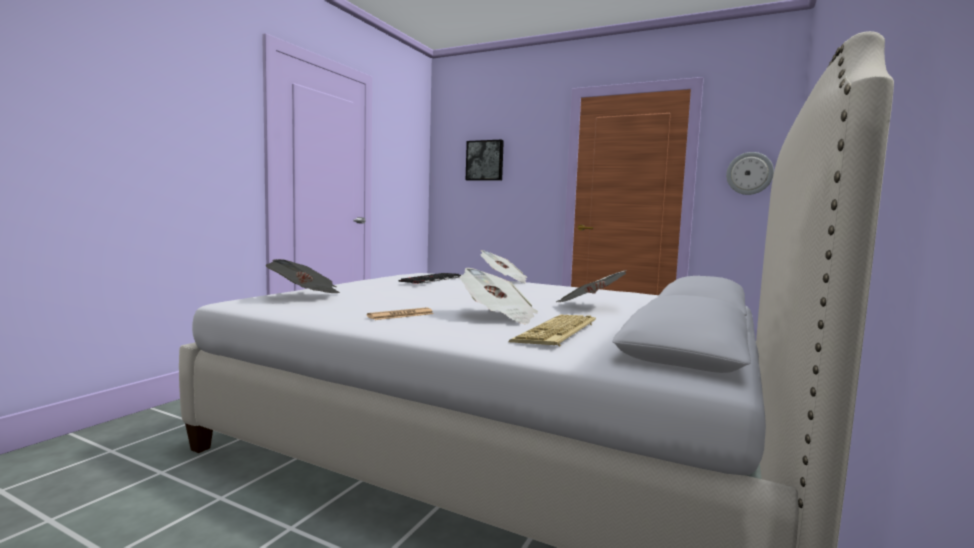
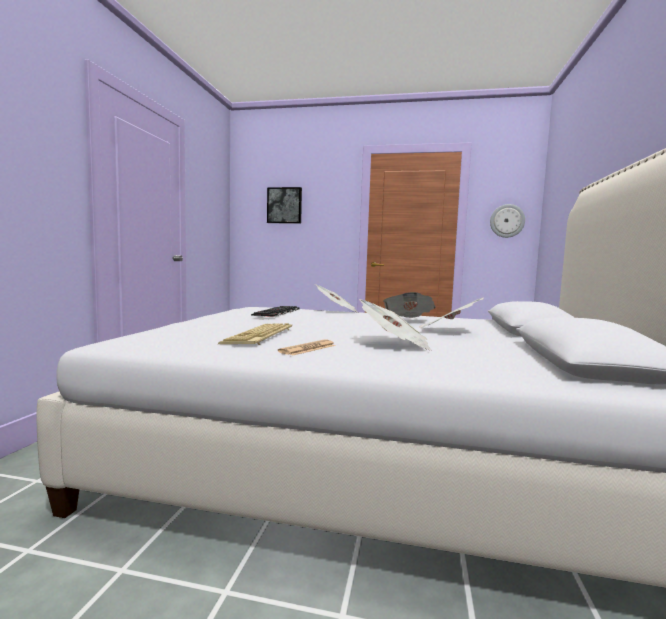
camera: 15 degrees left, 0 degrees up
newspaper [265,259,340,293] -> newspaper moved to [383,292,435,318]
keyboard [509,315,596,347] -> keyboard moved to [218,323,292,345]

